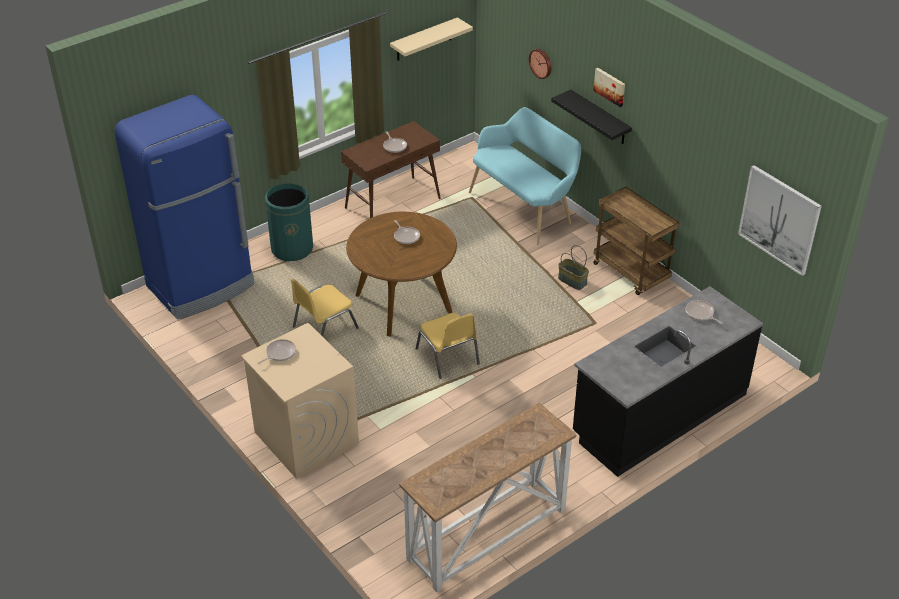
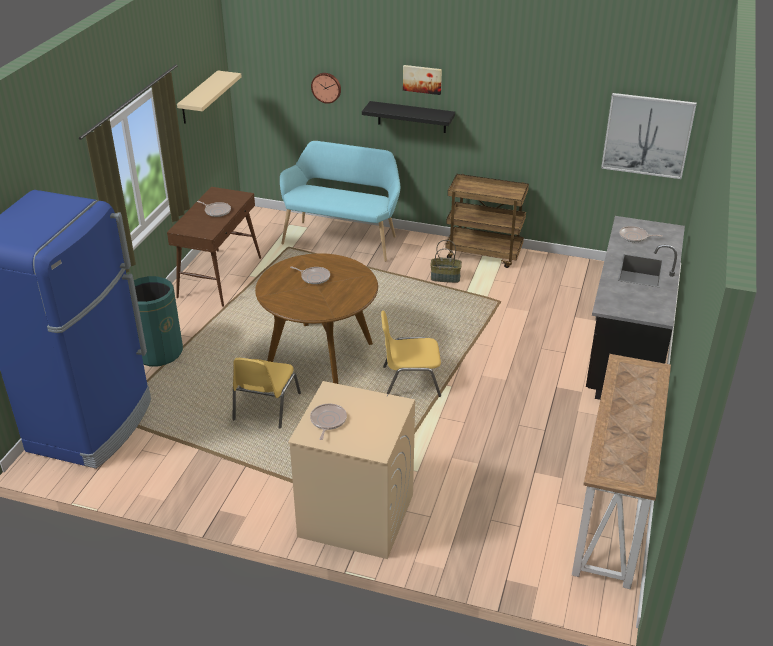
camera: 35 degrees left, 5 degrees down
yellow chair [416,313,480,379] -> yellow chair turned 150 degrees clockwise [381,311,441,397]

